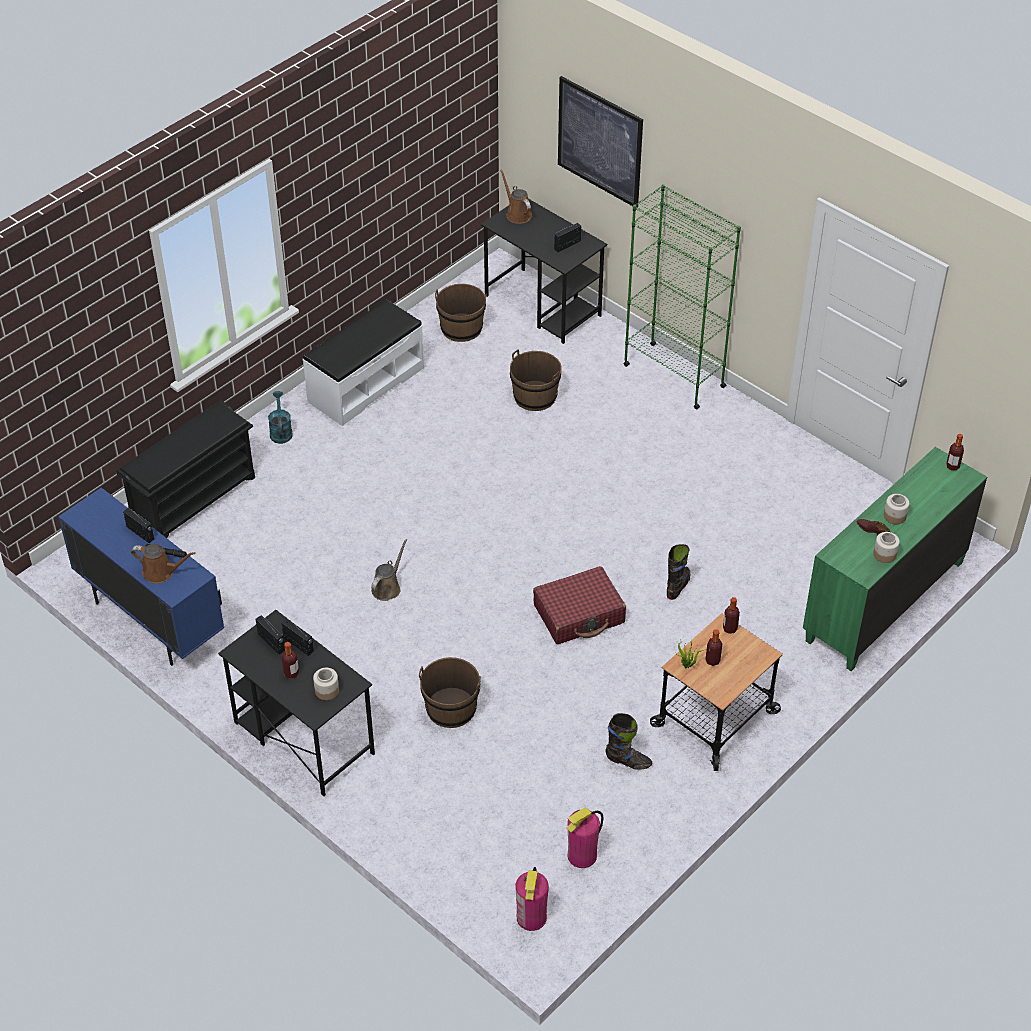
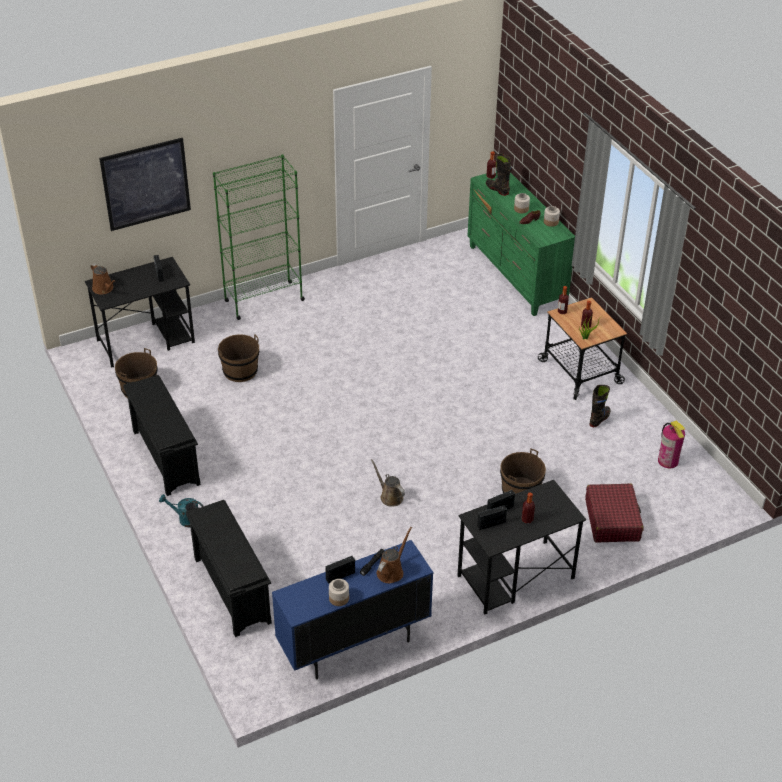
camera: 70 degrees left, 5 degrees down
white bench [303,299,424,426] -> black shoe rack [123,375,201,496]
jar [313,668,339,700] -> jar moved to [329,579,349,606]
brown watering can [500,169,532,224] -> brown watering can turned 120 degrees counterclockwise [91,264,116,294]
fire extinguisher [515,867,549,931] -> none
red suitcase [533,566,626,644] -> red suitcase moved to [585,483,644,543]
black boot [667,544,690,600] -> black boot moved to [486,154,511,196]

